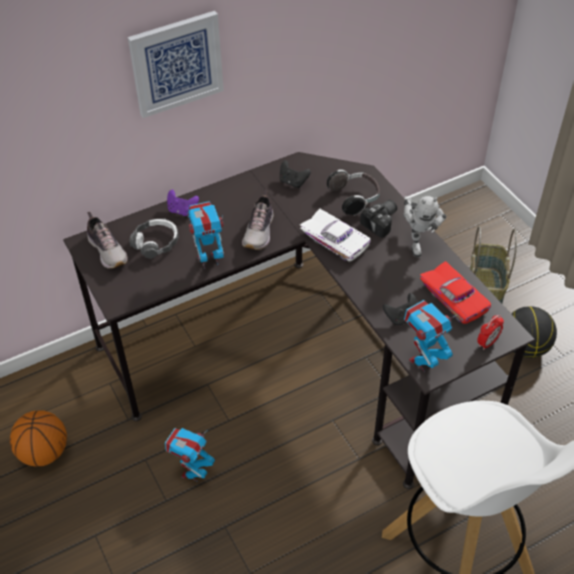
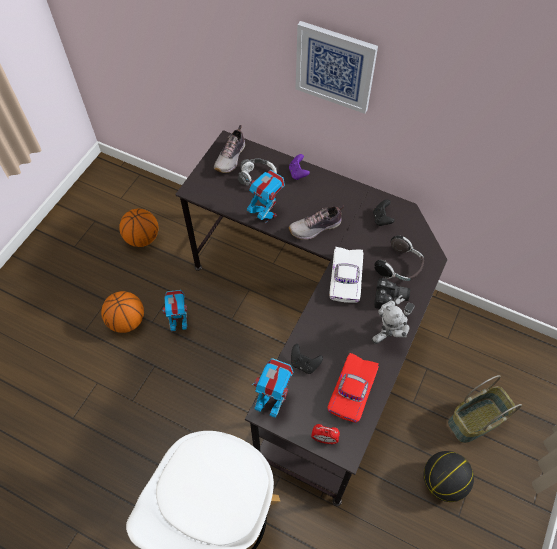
camera: 55 degrees right, 10 degrees up
none -> basketball [101,291,144,333]

